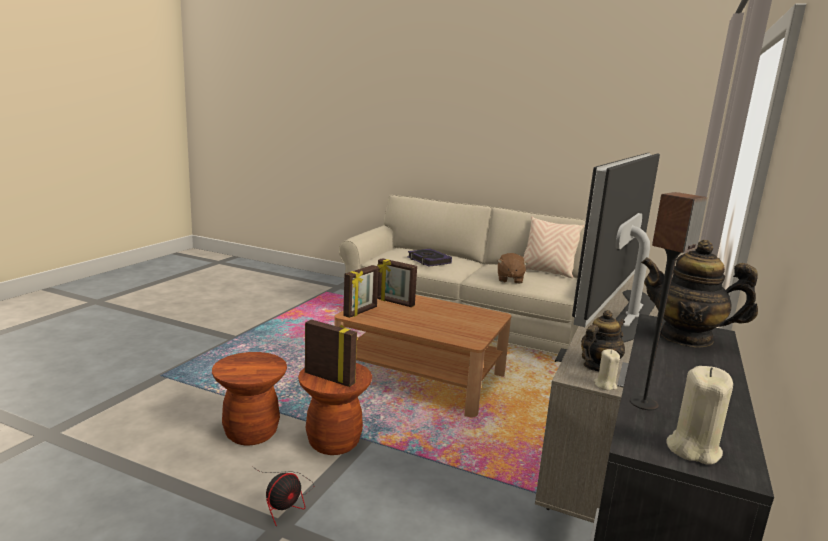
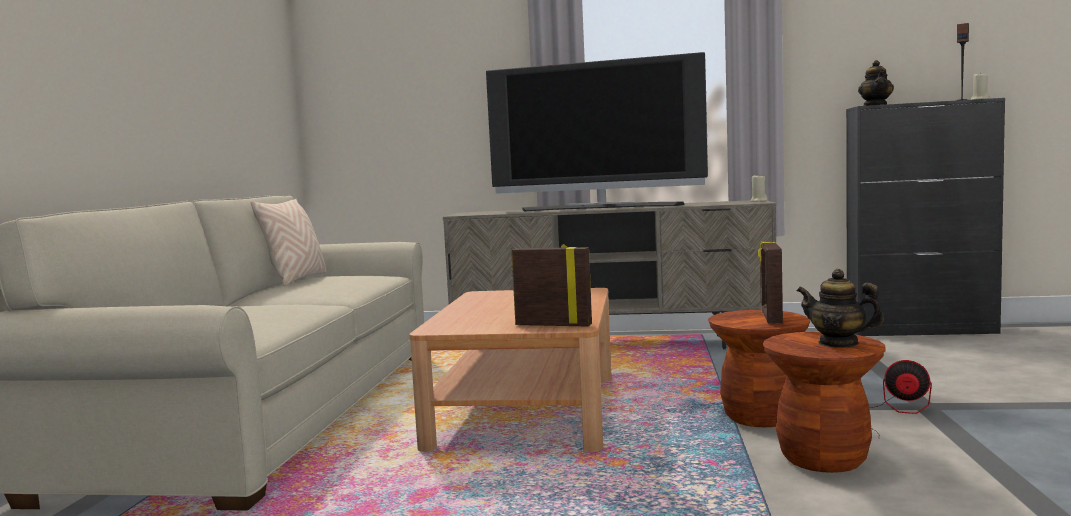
camera: 105 degrees left, 10 degrees down
picture frame [377,258,417,307] -> none
book [408,249,452,267] -> none
brown plush toy [498,253,528,284] -> none
teapot [581,310,625,371] -> teapot moved to [797,269,884,348]

